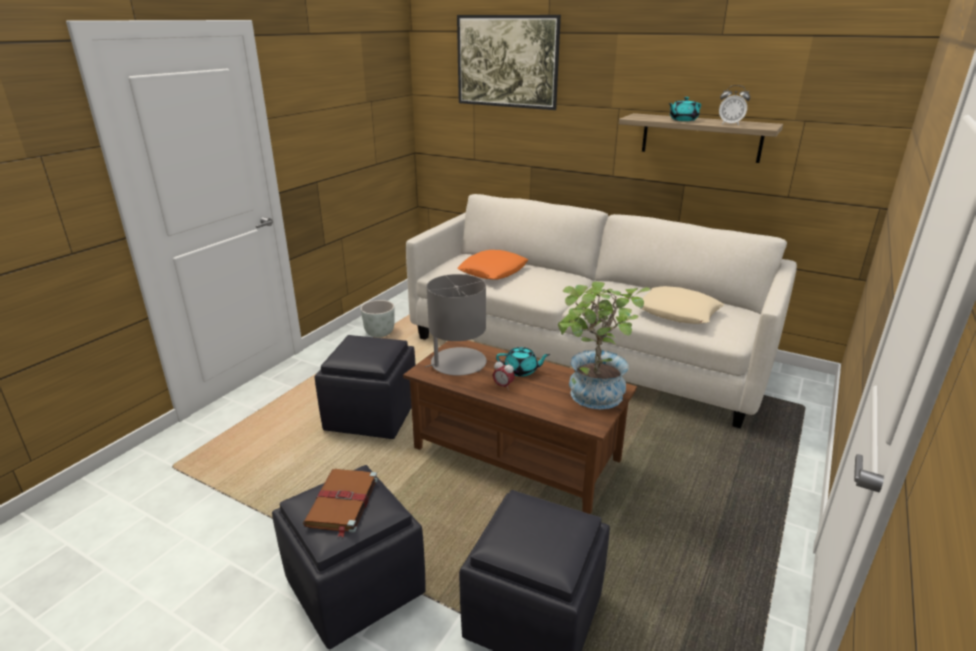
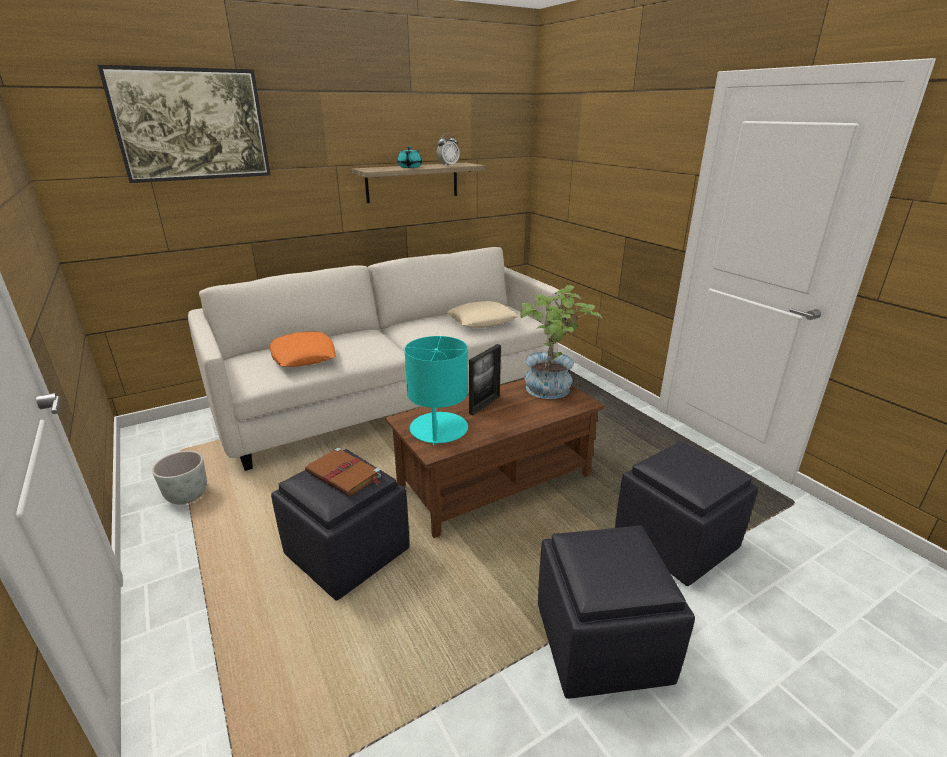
camera: 60 degrees left, 0 degrees up
brown book [303,469,378,537] -> brown book moved to [305,447,381,496]
grey table lamp [425,274,487,376] -> turquoise table lamp [404,336,468,446]
alarm clock [493,360,515,390] -> none
turquoise teapot [496,347,550,377] -> picture frame [469,344,501,415]

